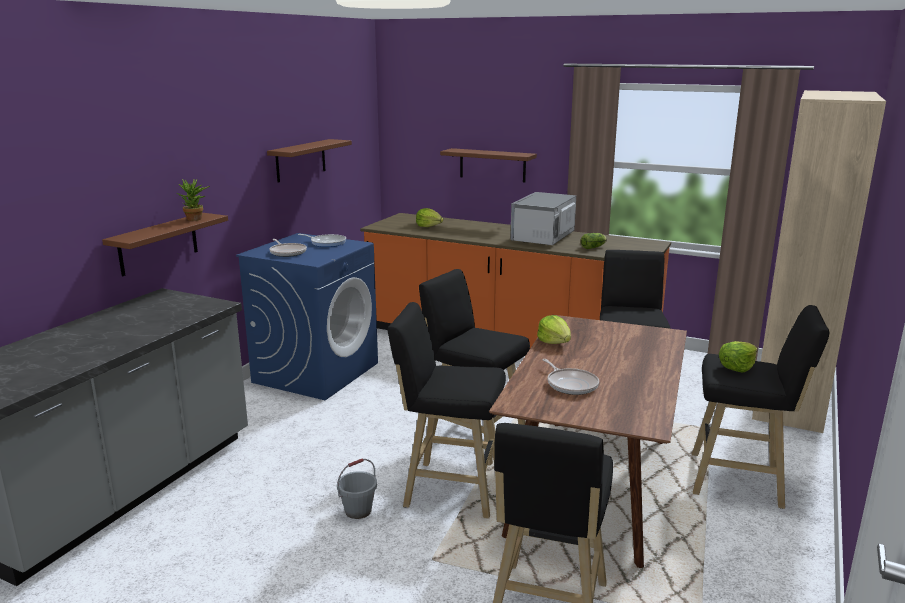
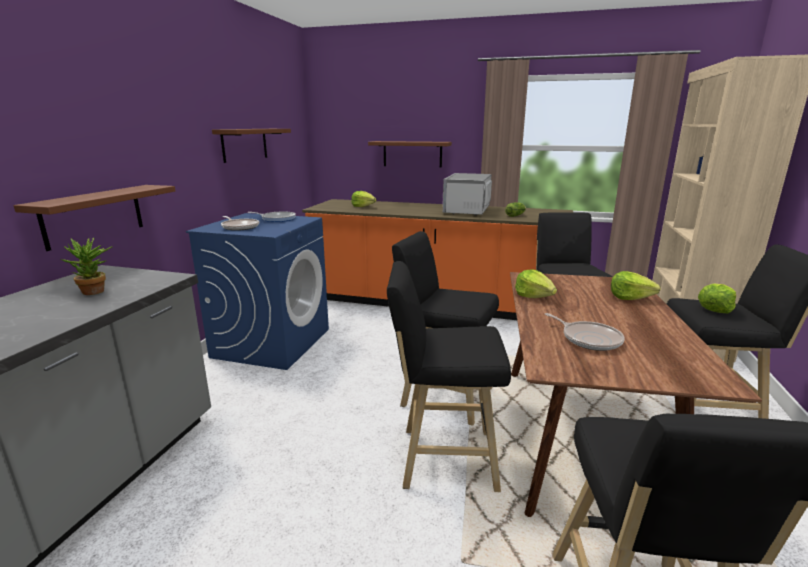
camera: 10 degrees left, 0 degrees up
potted plant [177,179,210,221] -> potted plant moved to [61,237,113,295]
grey bucket [337,458,377,519] -> none
none -> lettuce [611,271,661,300]

